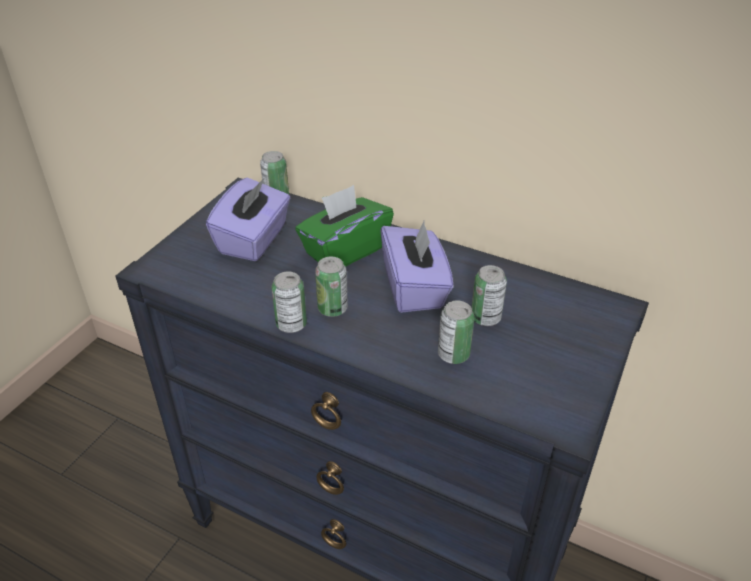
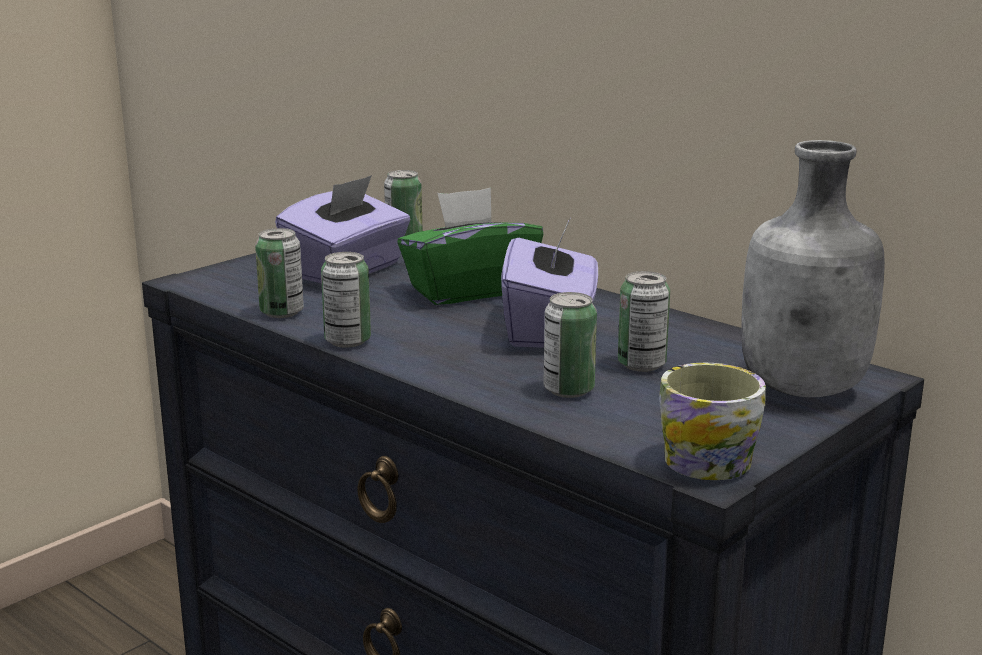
camera: 15 degrees right, 20 degrees down
can [315,257,348,317] -> can moved to [255,228,304,318]
none -> mug [659,363,766,480]
none -> grey bottle [741,140,885,397]

